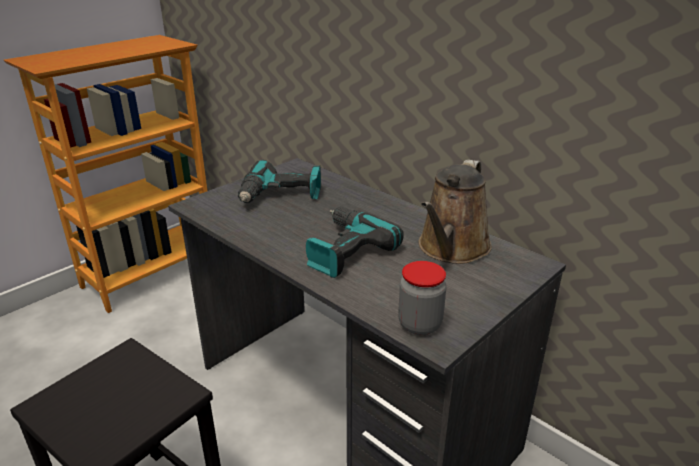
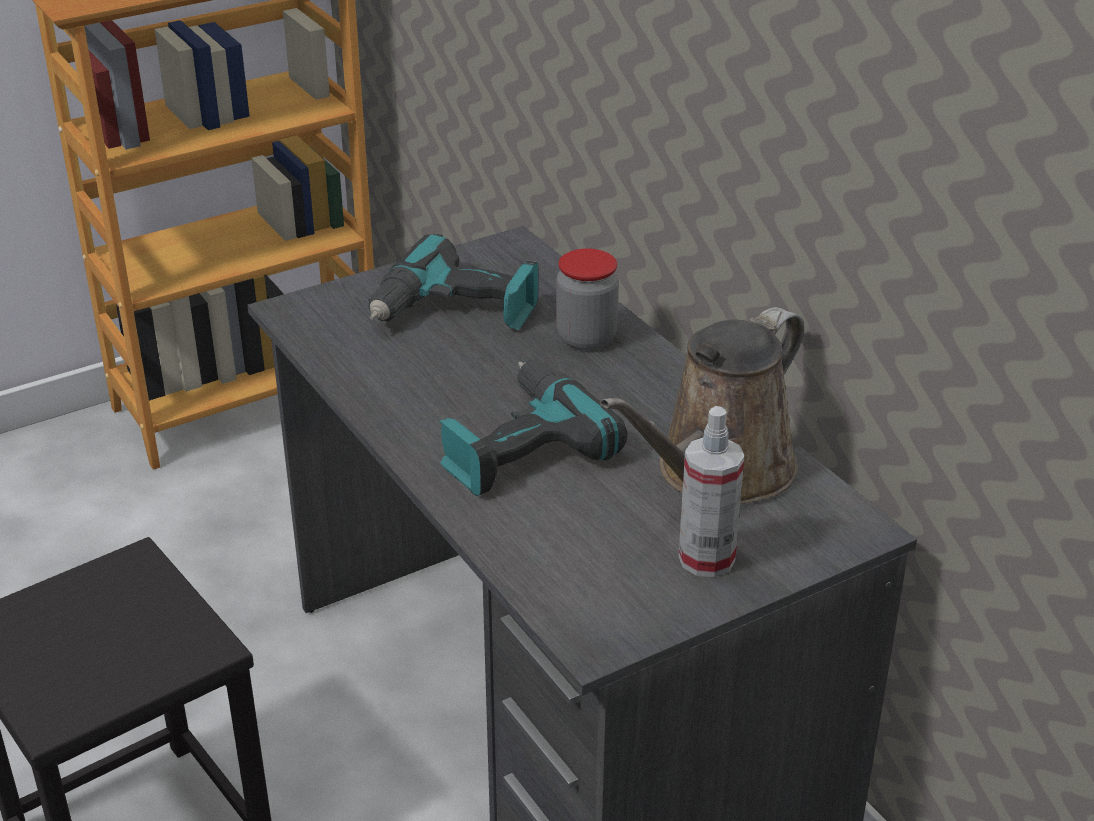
camera: 15 degrees right, 5 degrees up
jar [398,261,447,335] -> jar moved to [556,248,619,350]
none -> spray bottle [679,406,744,577]

